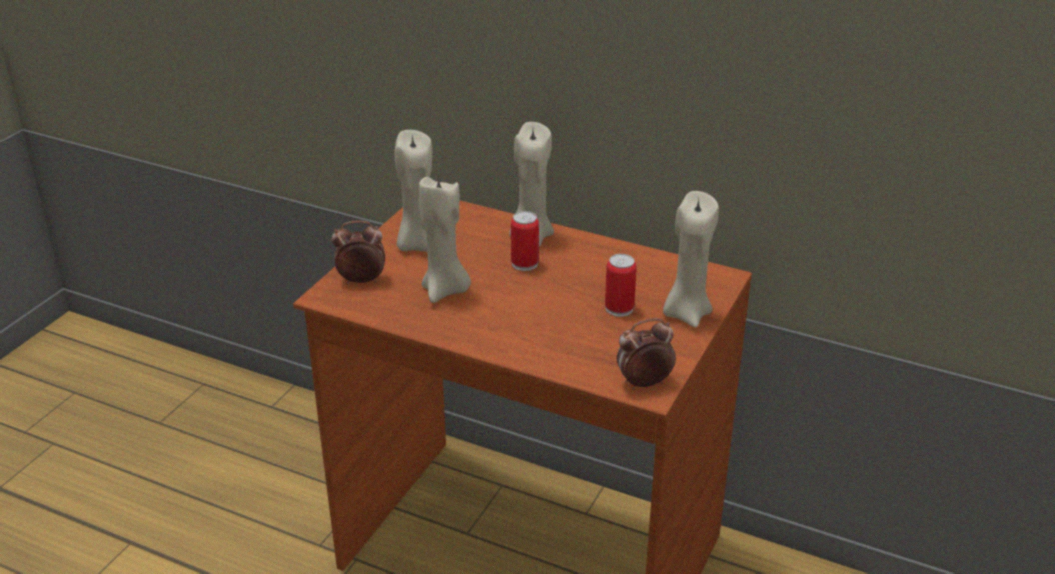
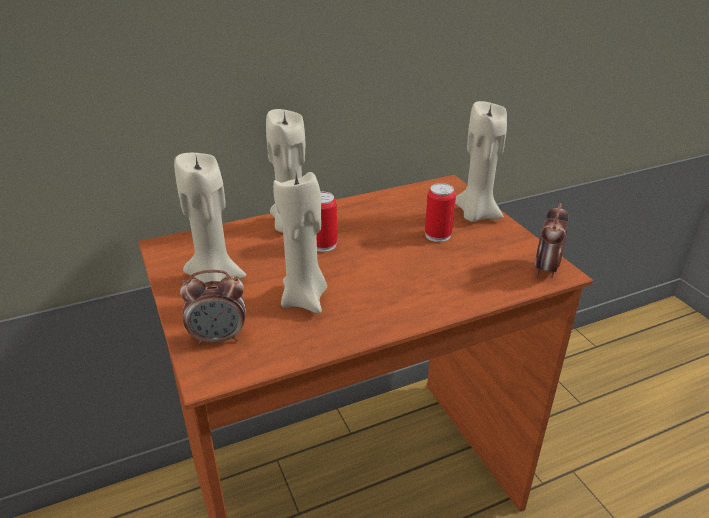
camera: 50 degrees left, 0 degrees up
alarm clock [332,220,385,284] -> alarm clock turned 135 degrees counterclockwise [180,270,246,346]

